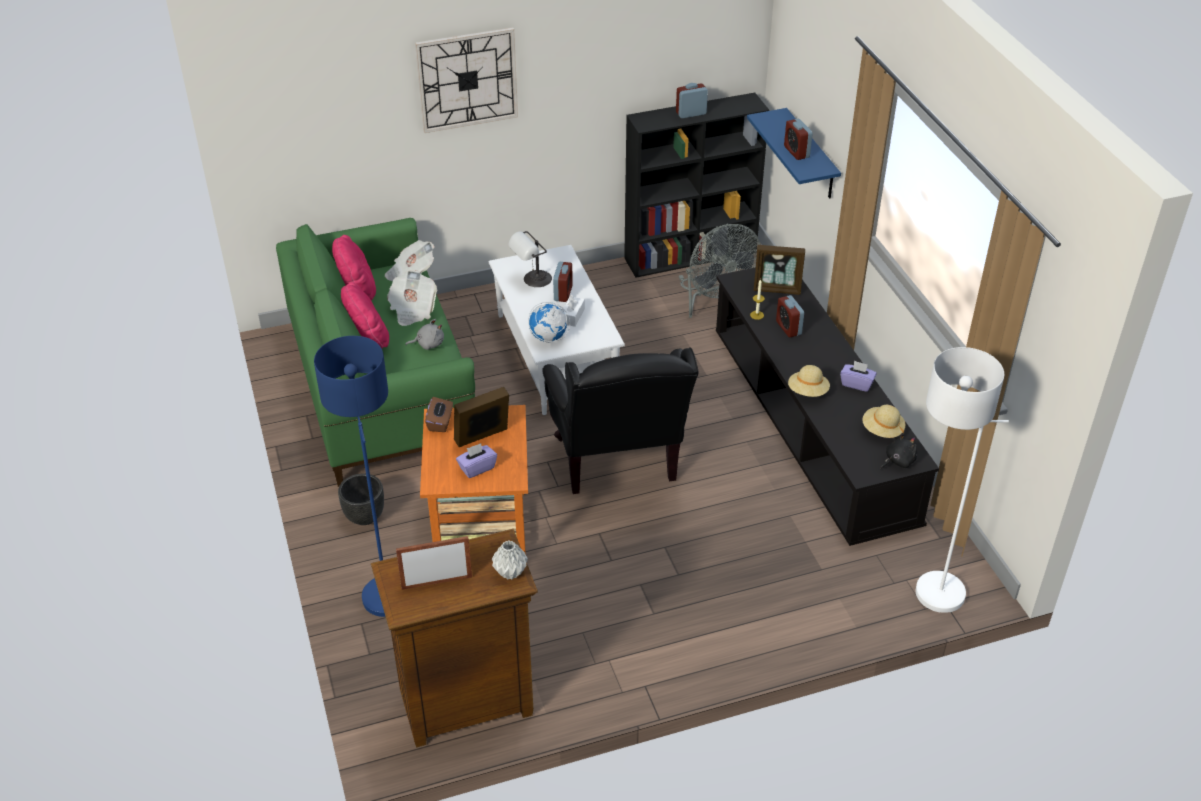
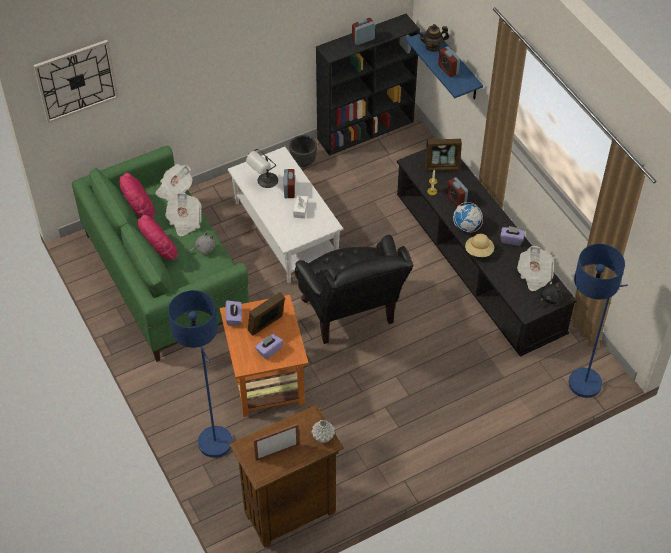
camera: 10 degrees left, 10 degrees up
black planter [338,474,384,525] -> black planter moved to [289,135,317,167]
wall clock [415,27,518,133] -> wall clock moved to [33,40,118,123]
brown tissue box [425,397,453,432] -> purple tissue box [225,301,242,326]
globe [528,302,570,343] -> globe moved to [453,202,483,232]
grey fan [679,223,760,318] -> none
beige hat [862,405,906,439] -> newspaper [517,246,554,291]
white floor lamp [916,347,1009,613] -> blue floor lamp [569,244,628,398]
none -> teapot [418,24,449,52]

